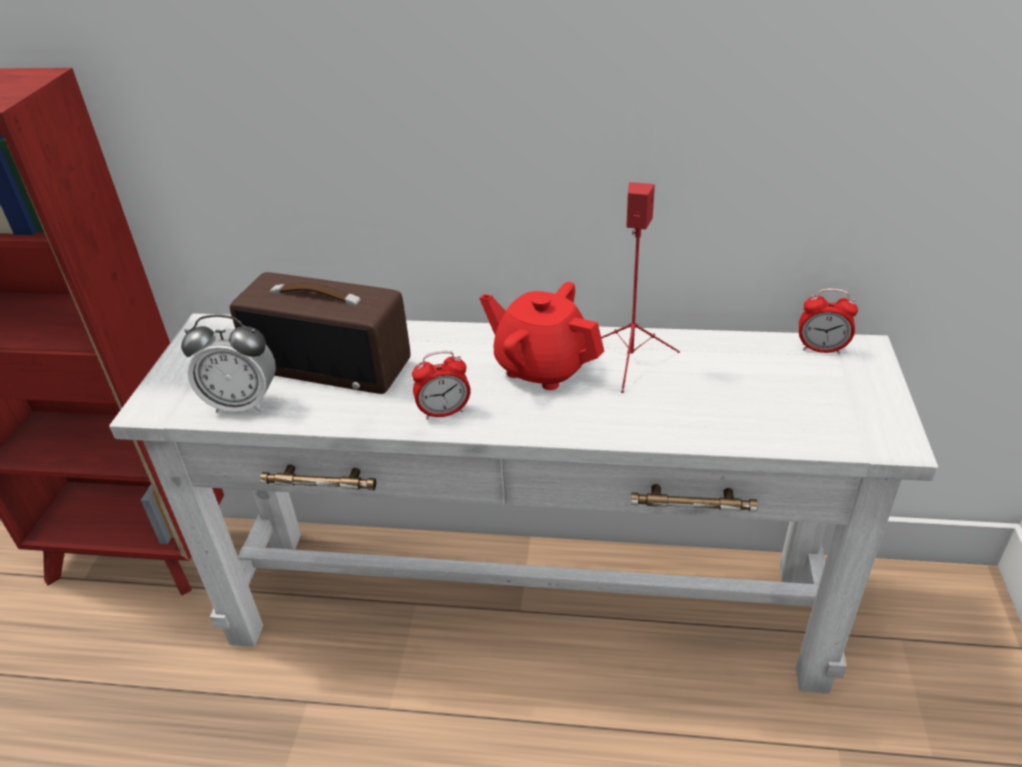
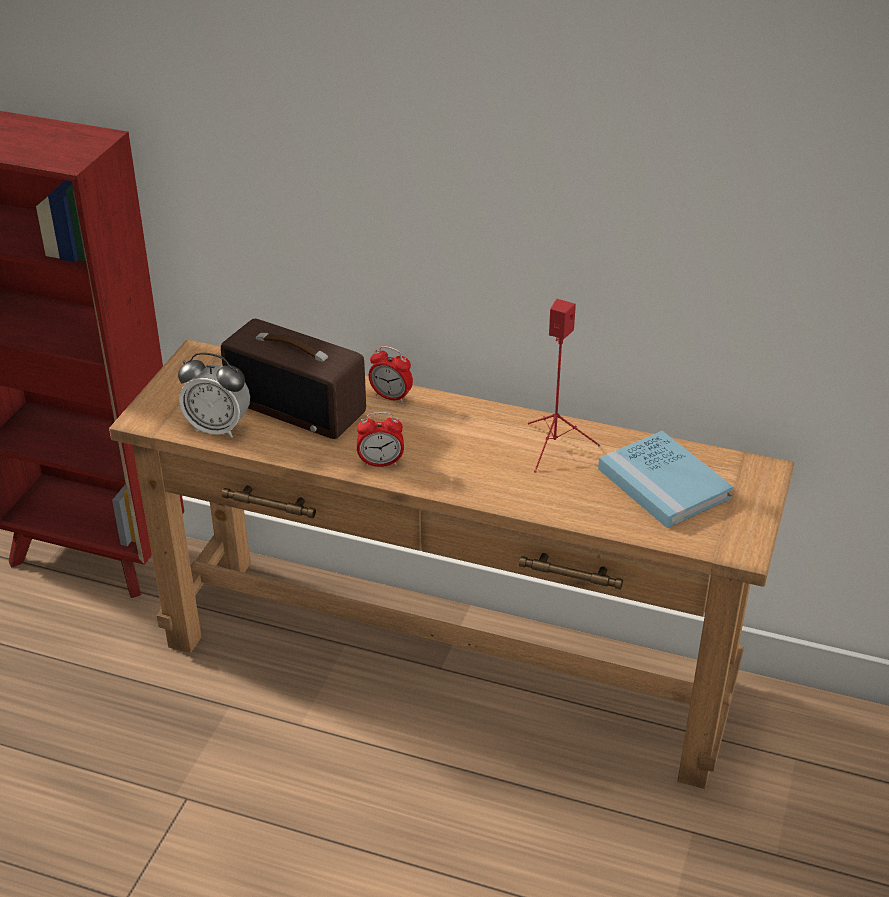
camera: 10 degrees right, 0 degrees up
white console table [109,313,938,694] -> brown console table [109,340,794,789]
red teapot [480,282,604,390] -> none
alarm clock [799,288,858,354] -> alarm clock moved to [369,346,413,403]
none -> blue book [598,431,733,528]

